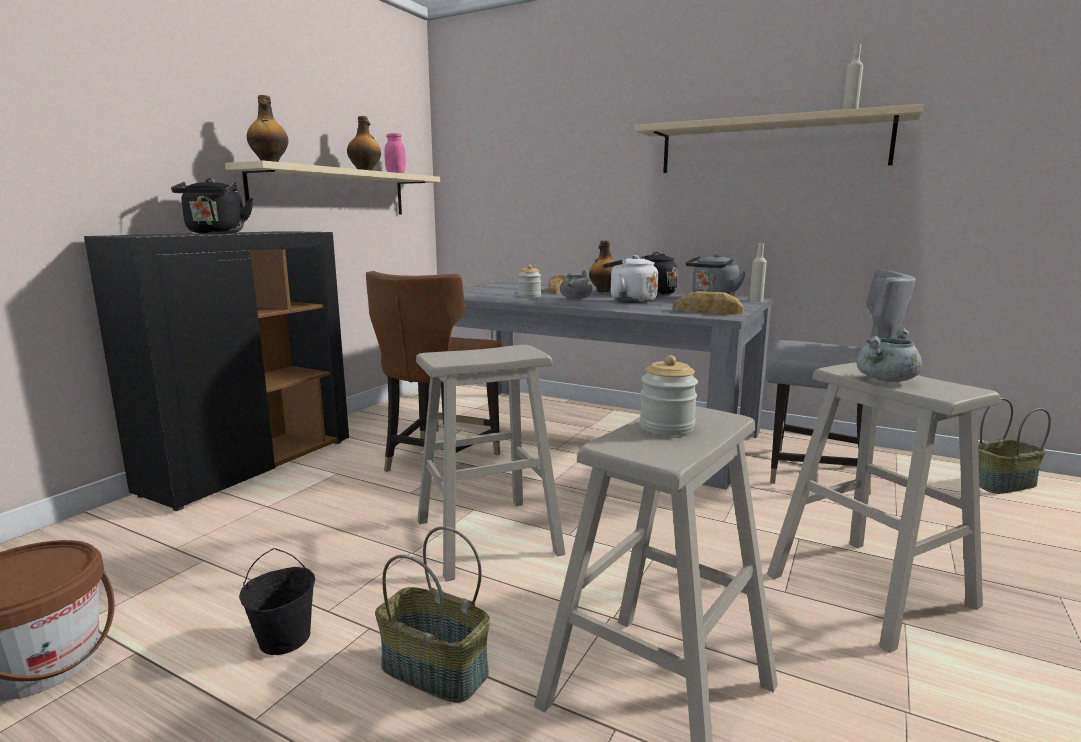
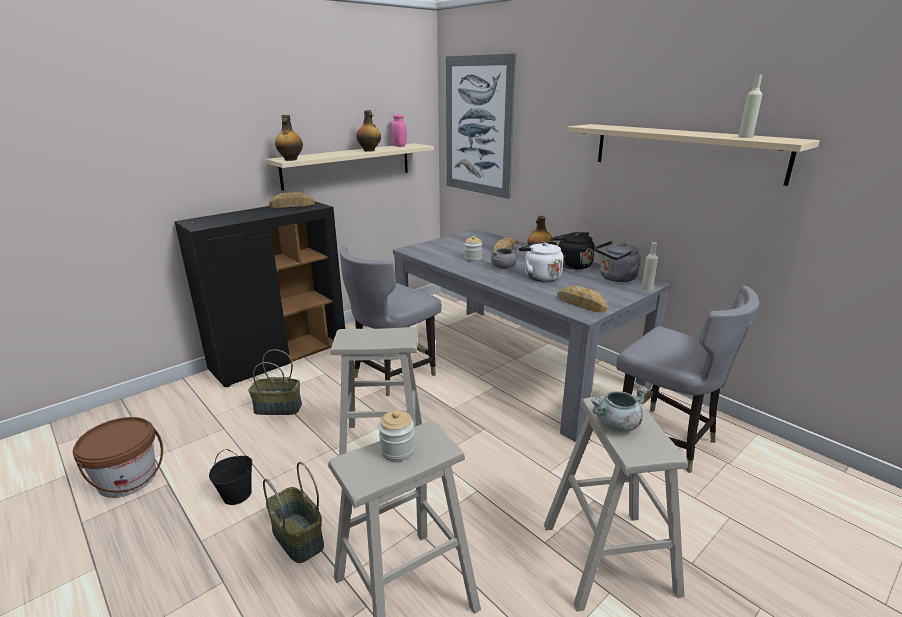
camera: 20 degrees right, 10 degrees up
black kettle [171,178,253,234] -> none
brown chair [366,271,505,472] -> grey chair [339,246,442,396]
basket [978,398,1051,494] -> basket moved to [248,349,302,415]
none -> bread [269,192,315,208]
none -> picture [446,53,516,199]

